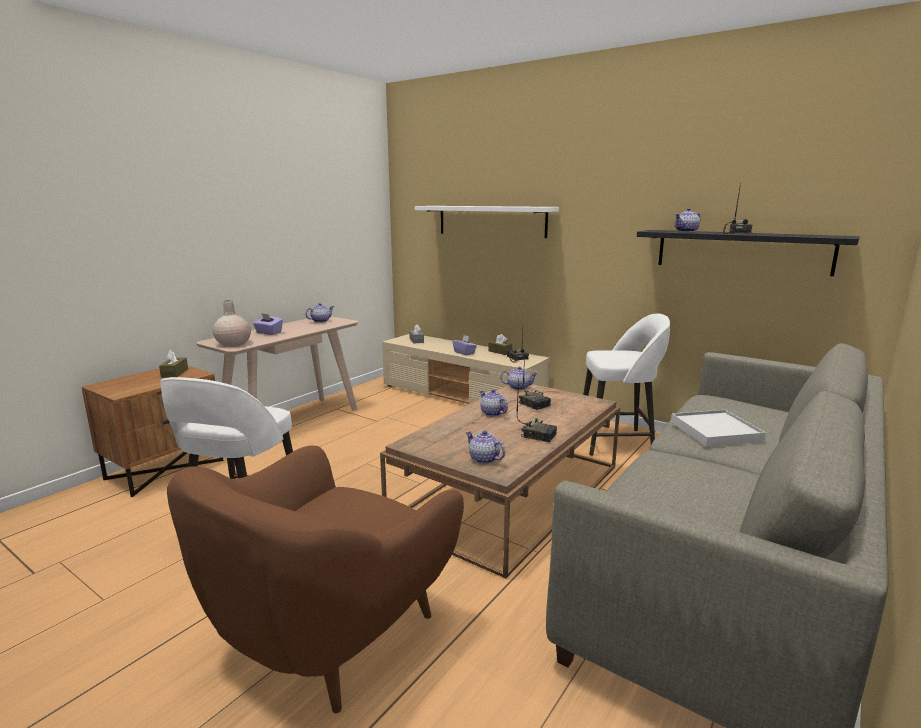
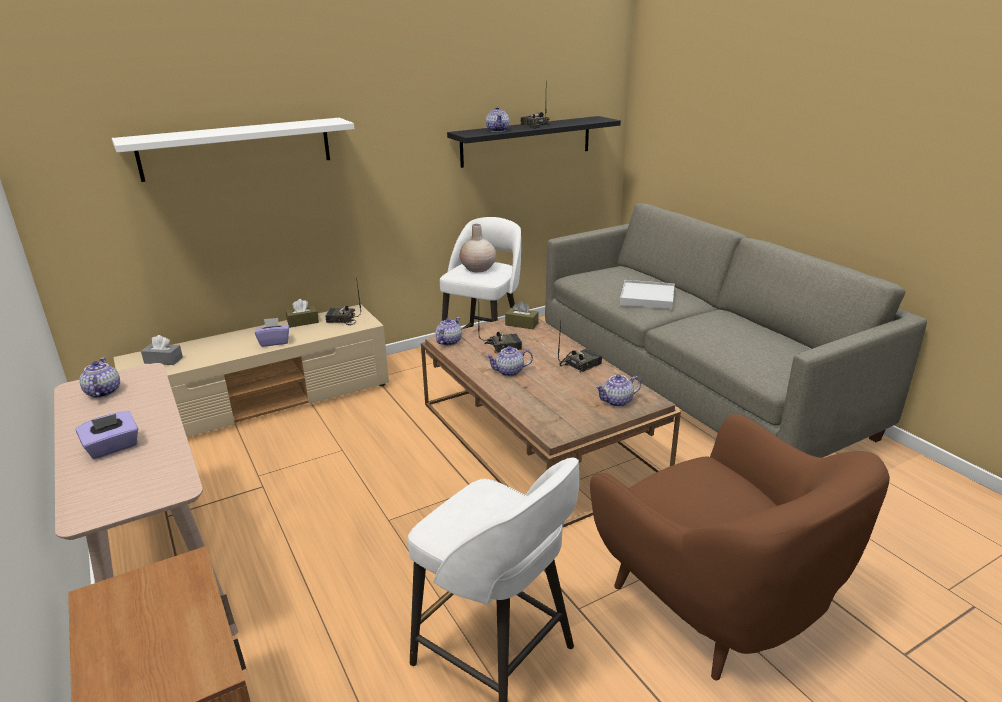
camera: 65 degrees left, 10 degrees up
brown tissue box [159,350,188,378] -> brown tissue box moved to [505,301,539,329]
beige vase [213,300,251,347] -> beige vase moved to [459,224,496,272]

